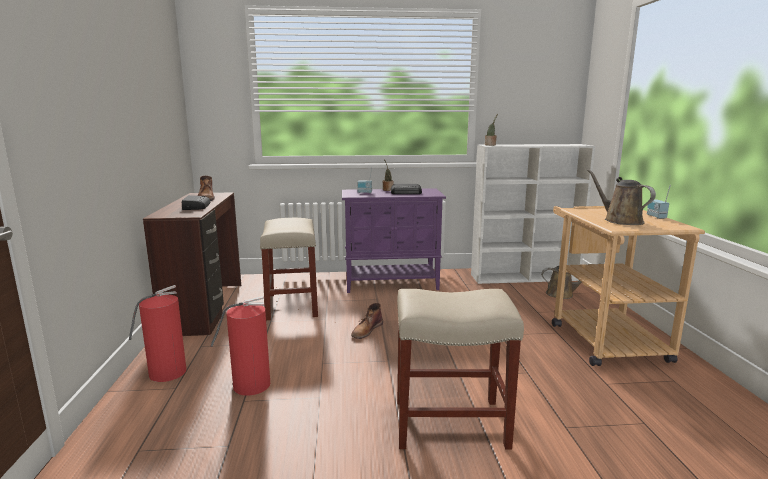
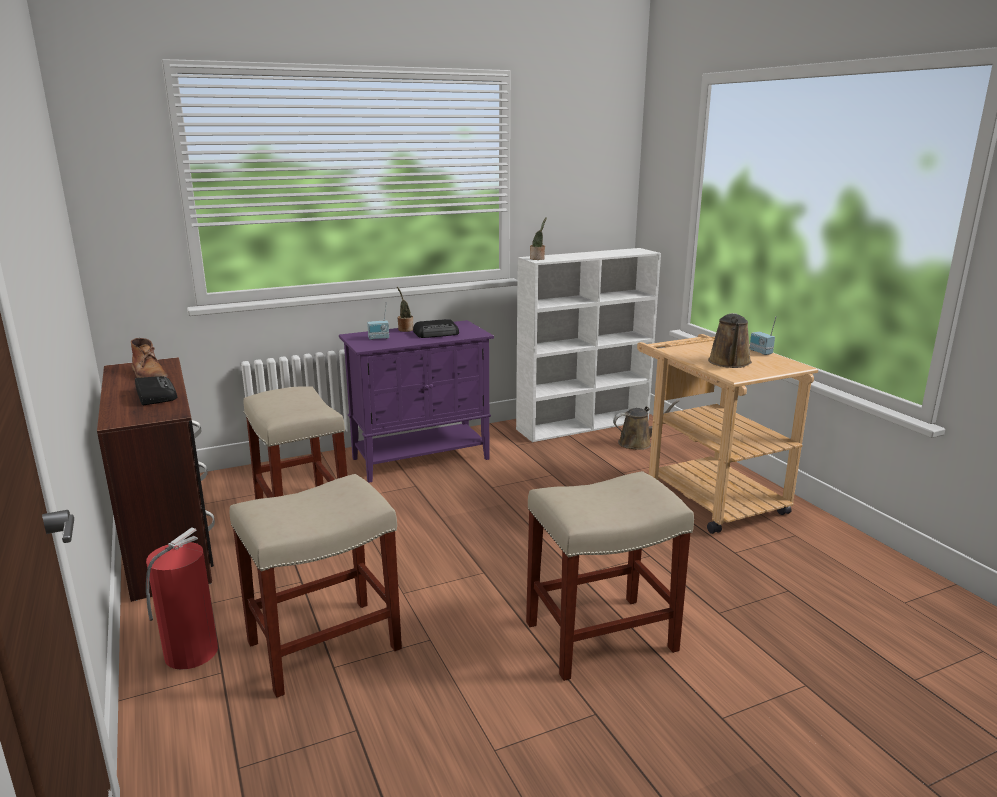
camera: 20 degrees left, 5 degrees up
fire extinguisher [210,296,270,396] -> beige stool [230,474,402,698]
brown boot [351,303,383,339] -> none
brown watering can [587,169,656,225] -> brown watering can turned 120 degrees counterclockwise [708,313,752,368]

